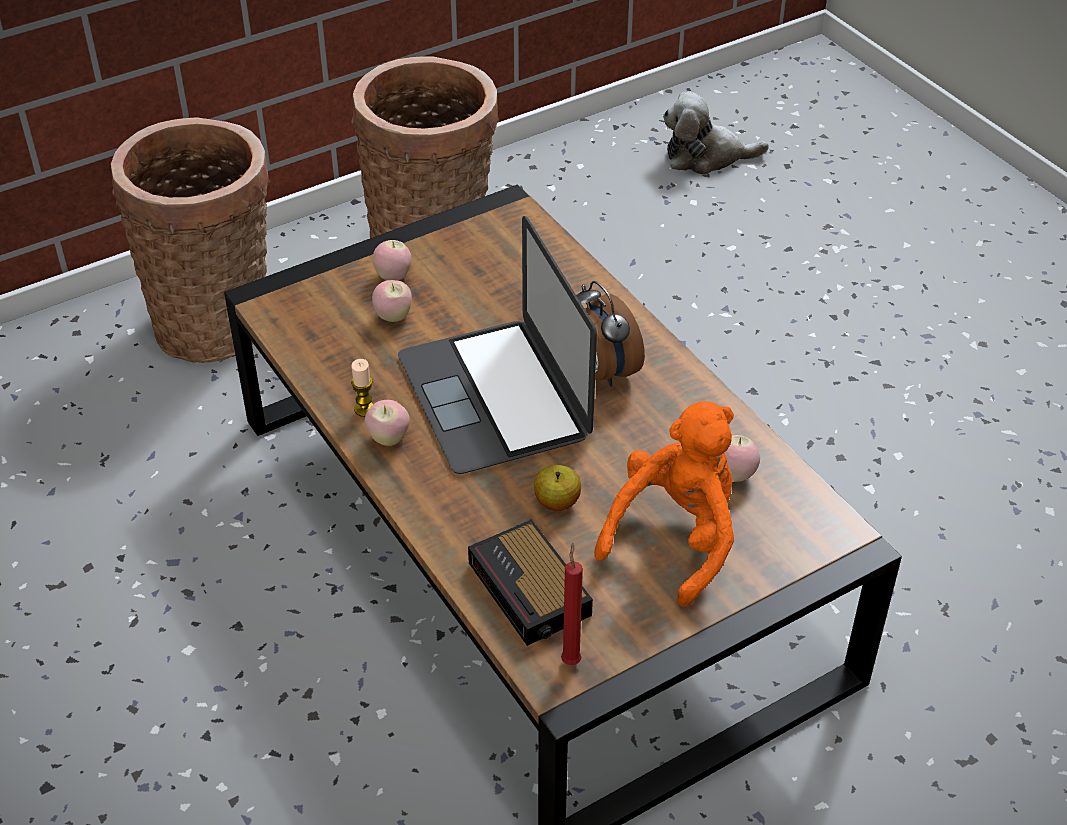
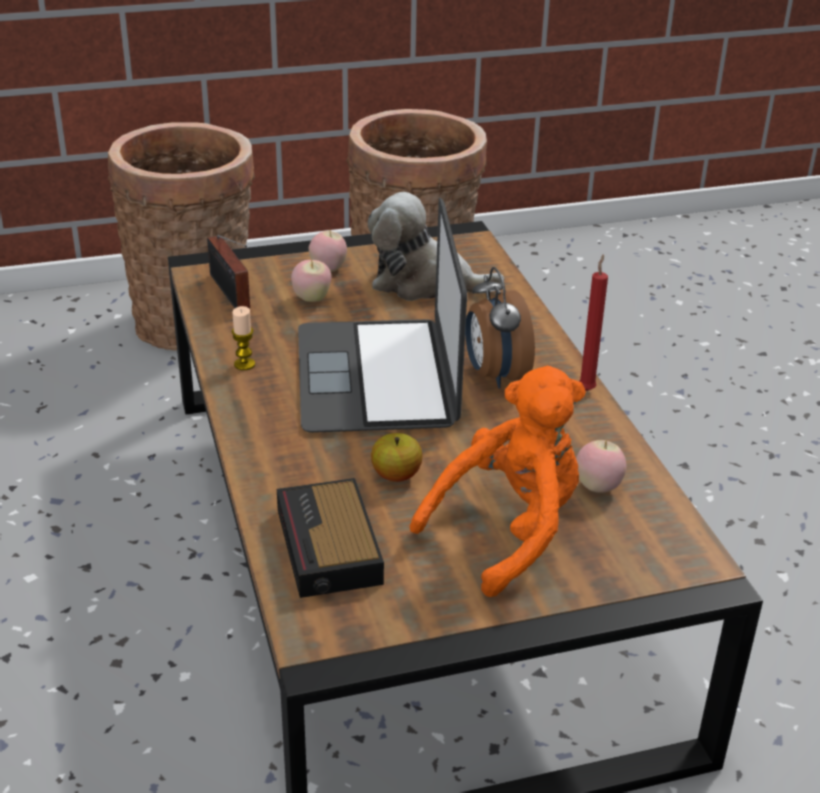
camera: 15 degrees right, 10 degrees down
apple [365,400,410,446] -> none
red candle [561,543,583,665] -> red candle moved to [579,254,608,391]
plush toy [663,91,769,175] -> plush toy moved to [368,192,504,301]
none -> radio [207,235,250,309]

